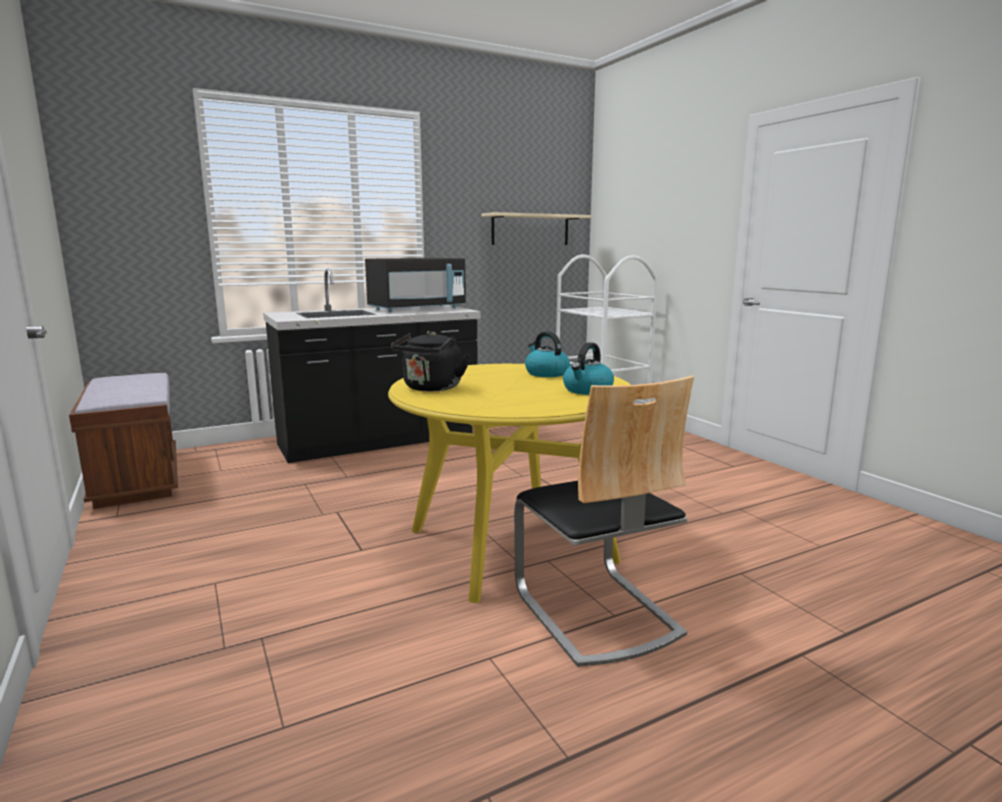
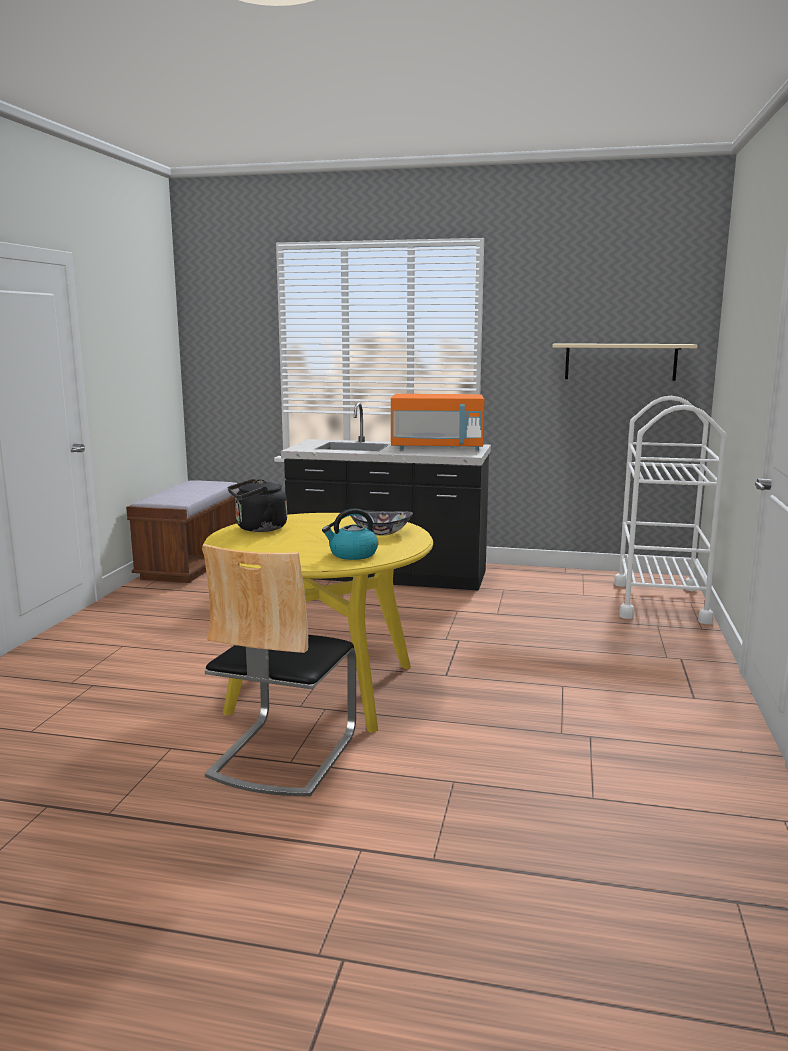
camera: 40 degrees right, 0 degrees up
black microwave [365,258,466,312] -> orange microwave [391,394,484,450]
kettle [525,331,570,377] -> bowl [351,510,413,535]

